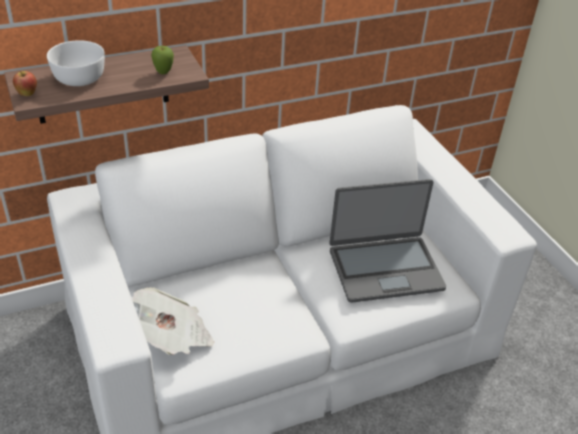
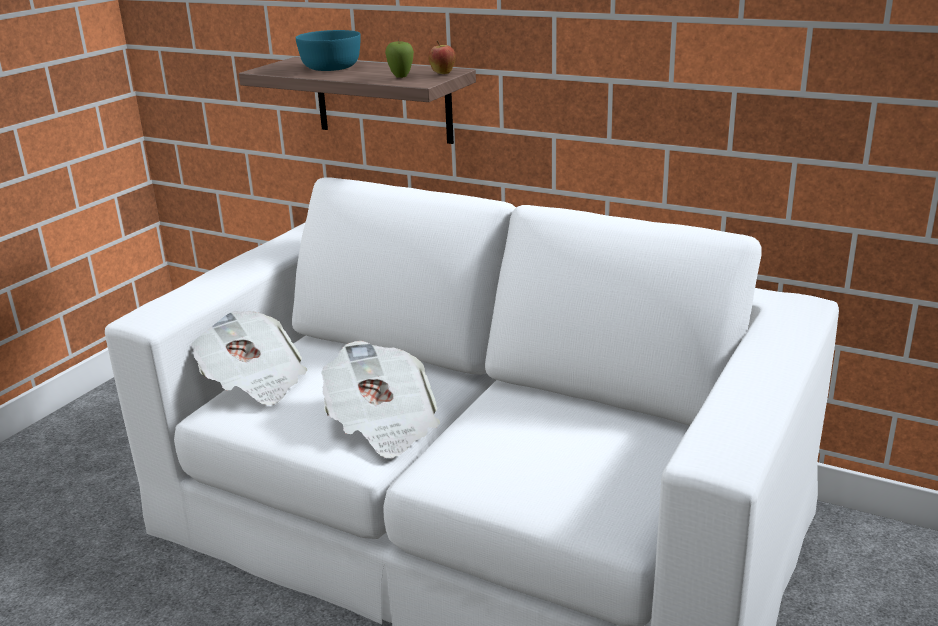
camera: 55 degrees right, 15 degrees down
apple [13,71,37,96] -> apple moved to [428,40,456,74]
white bowl [47,40,105,86] -> turquoise bowl [296,30,361,71]
laptop [330,179,446,303] -> none
none -> newspaper [321,341,440,458]

